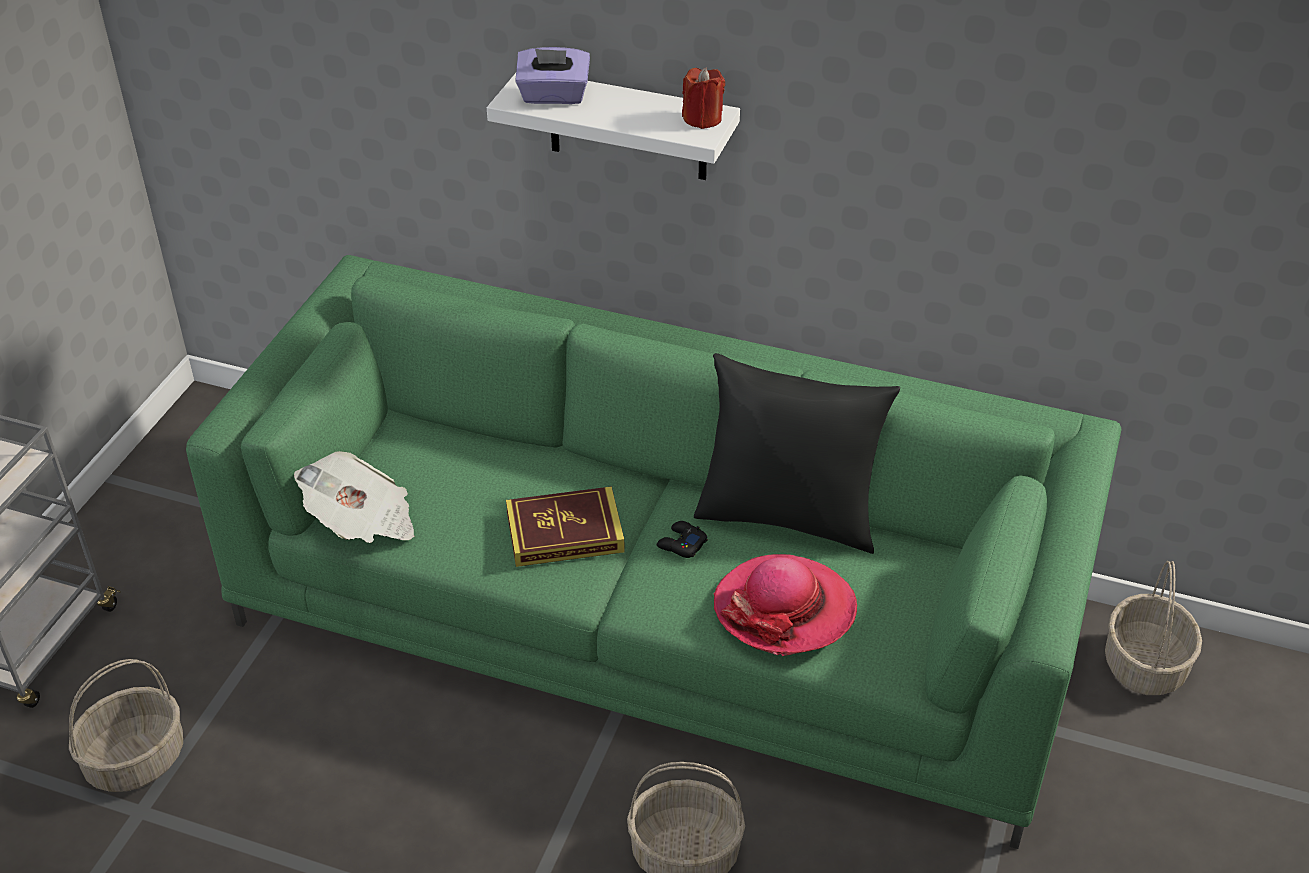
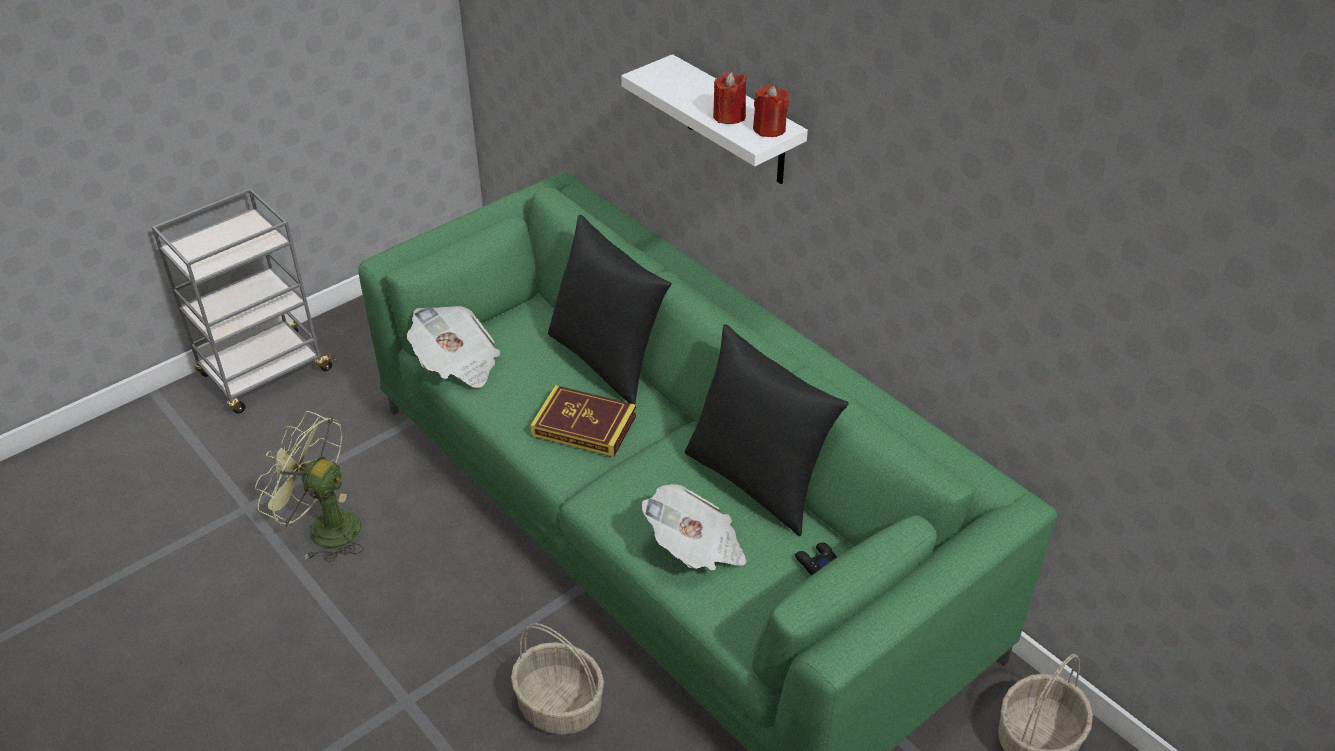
camera: 30 degrees right, 0 degrees up
basket [69,659,183,792] -> none
purple tissue box [515,47,590,104] -> none
black game controller [657,521,707,558] -> black game controller moved to [795,542,837,576]
hat [713,554,857,656] -> newspaper [642,484,747,571]
none -> green fan [255,411,364,563]
none -> black pillow [548,215,672,404]
none -> red candle [713,72,747,124]

